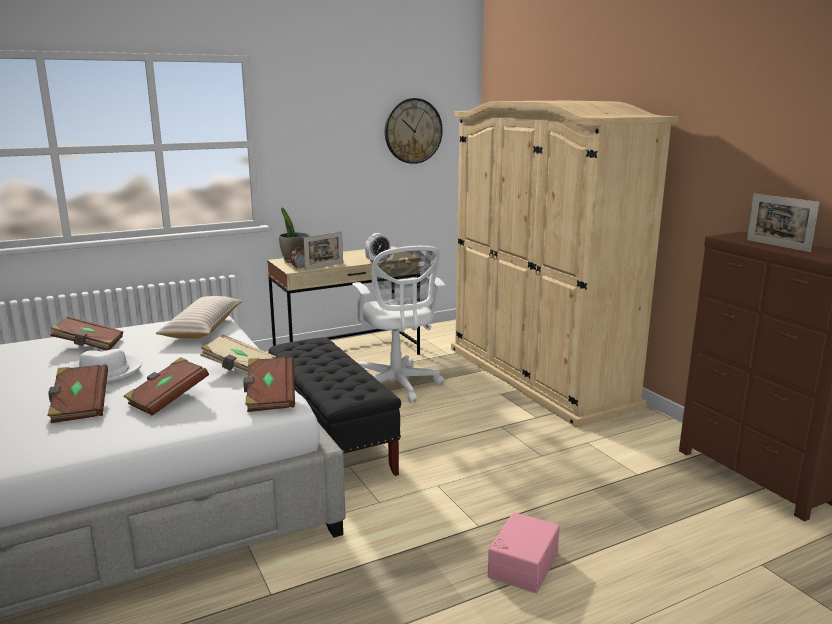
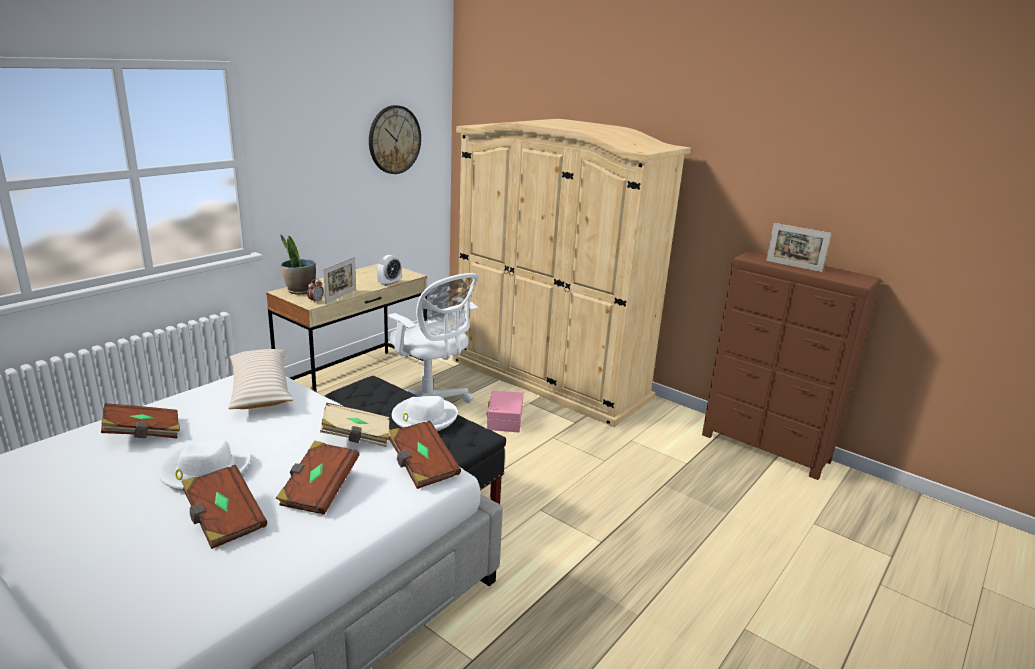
camera: 25 degrees left, 5 degrees up
pink storage box [488,512,560,593] -> pink storage box moved to [486,390,523,432]
none -> white hat [392,396,458,431]

